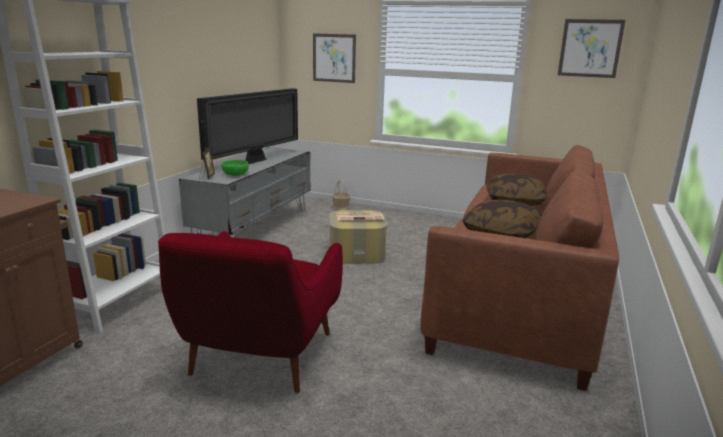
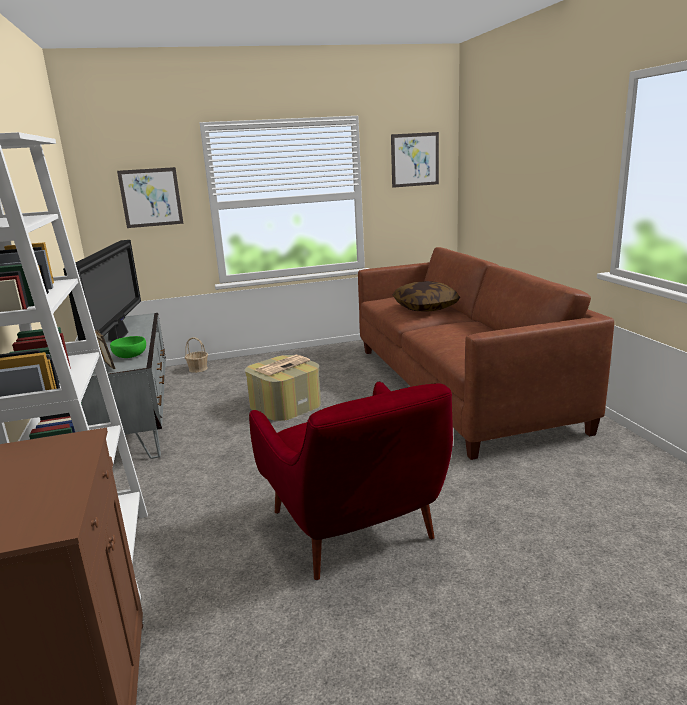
camera: 35 degrees left, 0 degrees up
pillow [462,200,543,238] -> none

